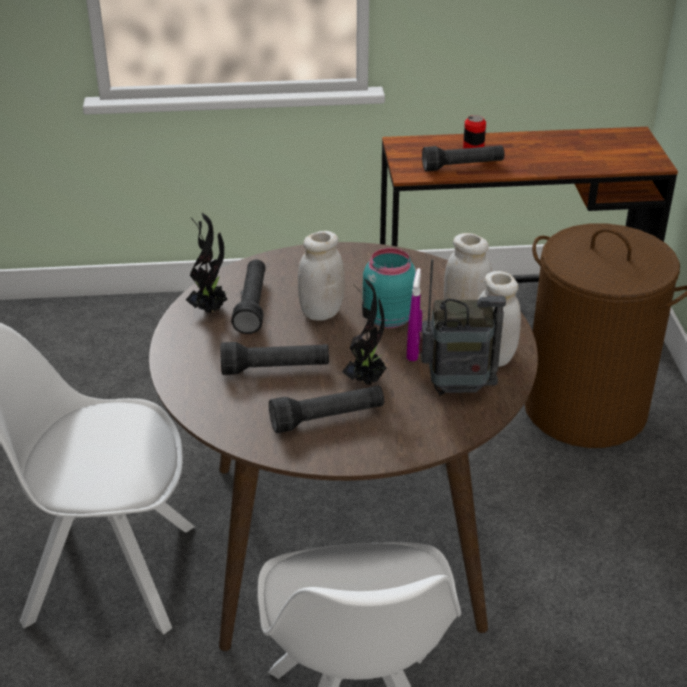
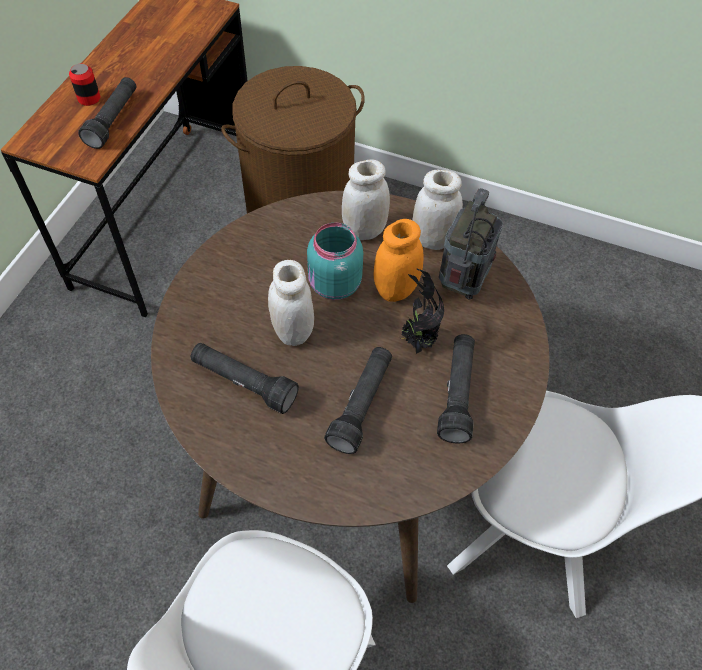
camera: 65 degrees left, 20 degrees up
potted plant [186,213,228,313] -> none
purple spray bottle [407,268,422,361] -> orange jar [374,219,424,302]

